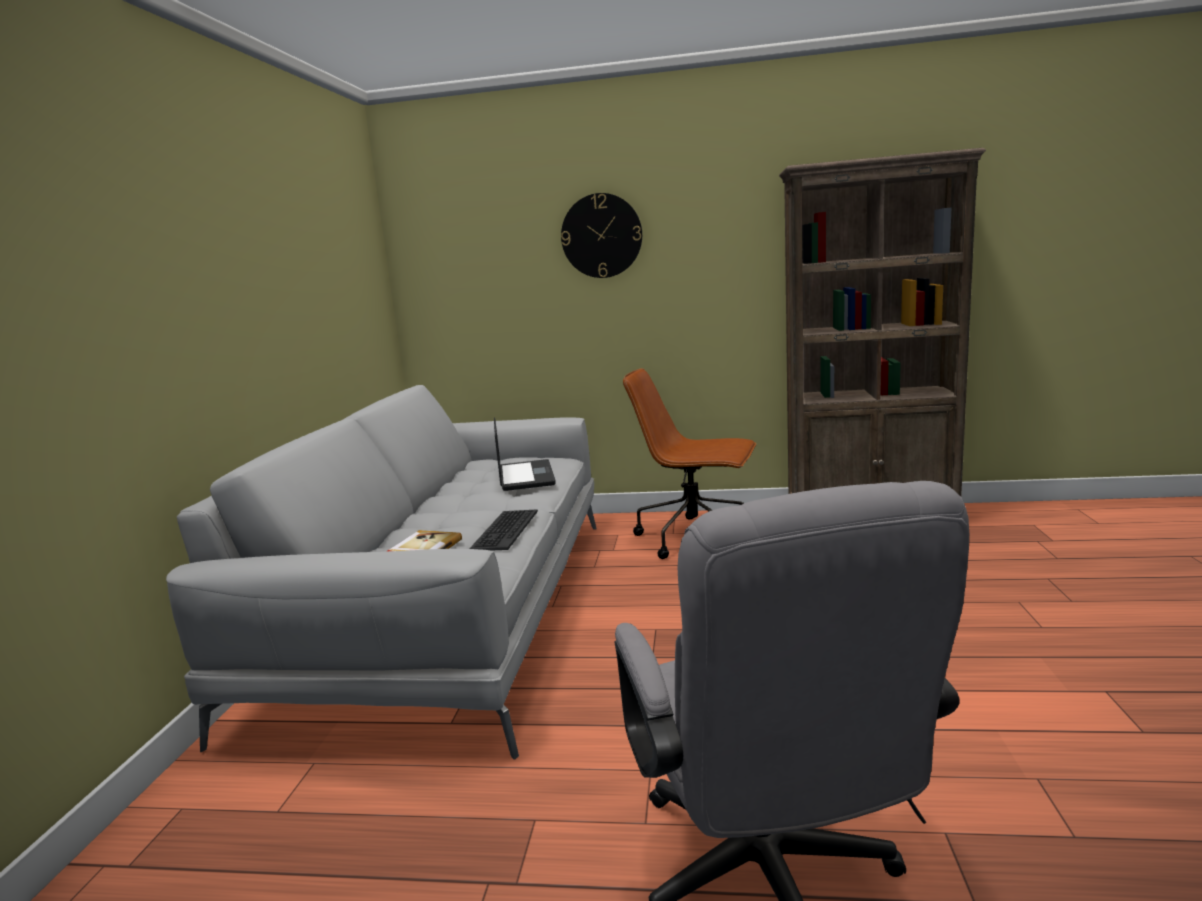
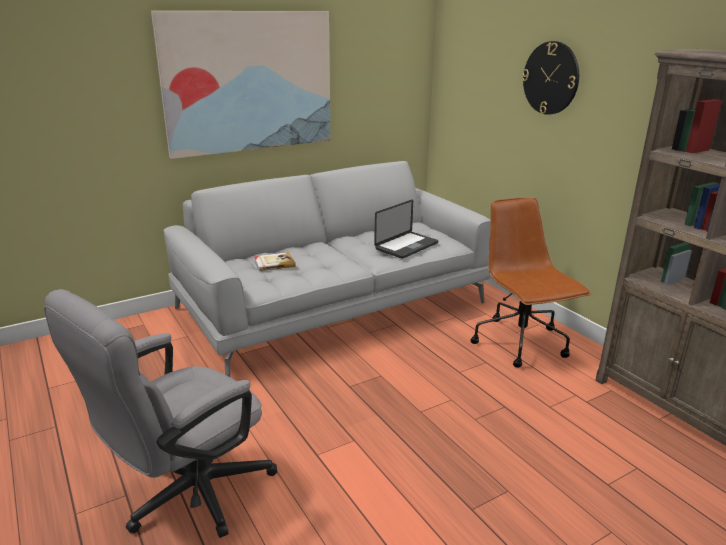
camera: 50 degrees right, 10 degrees up
keyboard [469,510,538,551] -> none
none -> picture [151,11,330,159]

